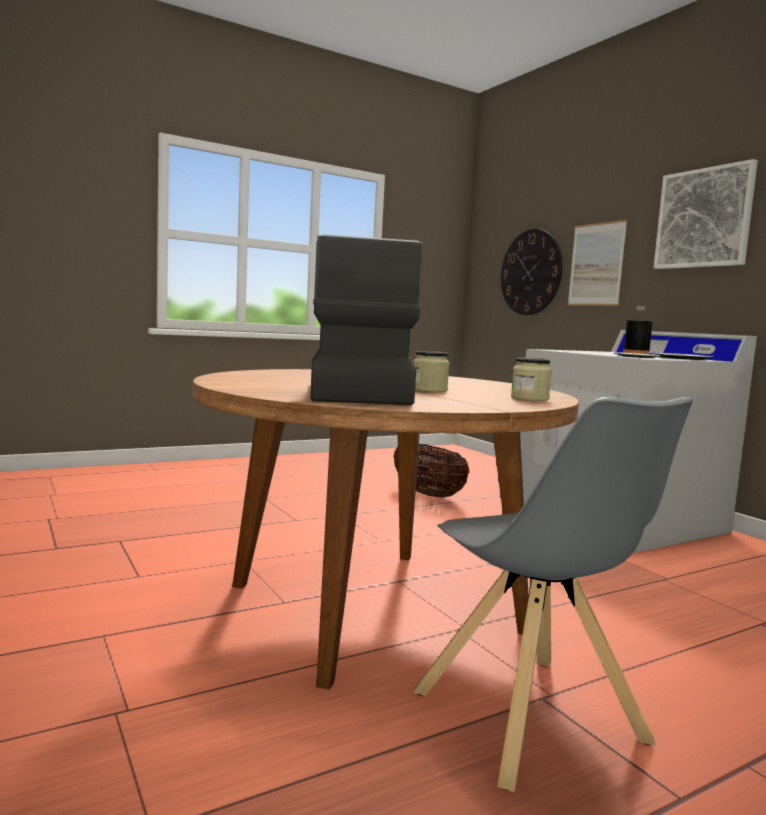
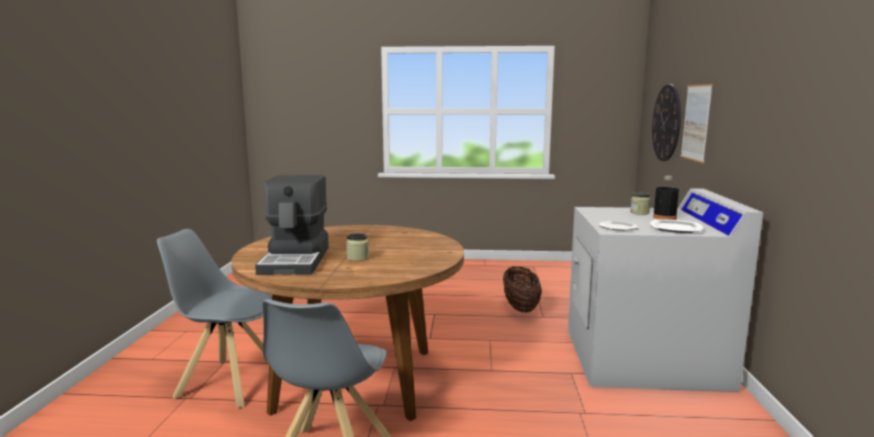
camera: 35 degrees right, 5 degrees up
coffee machine [310,234,423,405] -> coffee machine turned 150 degrees clockwise [255,175,329,275]
jar [511,357,552,401] -> jar moved to [630,193,651,215]
picture [654,159,758,269] -> none
none -> grey chair [157,229,272,408]

